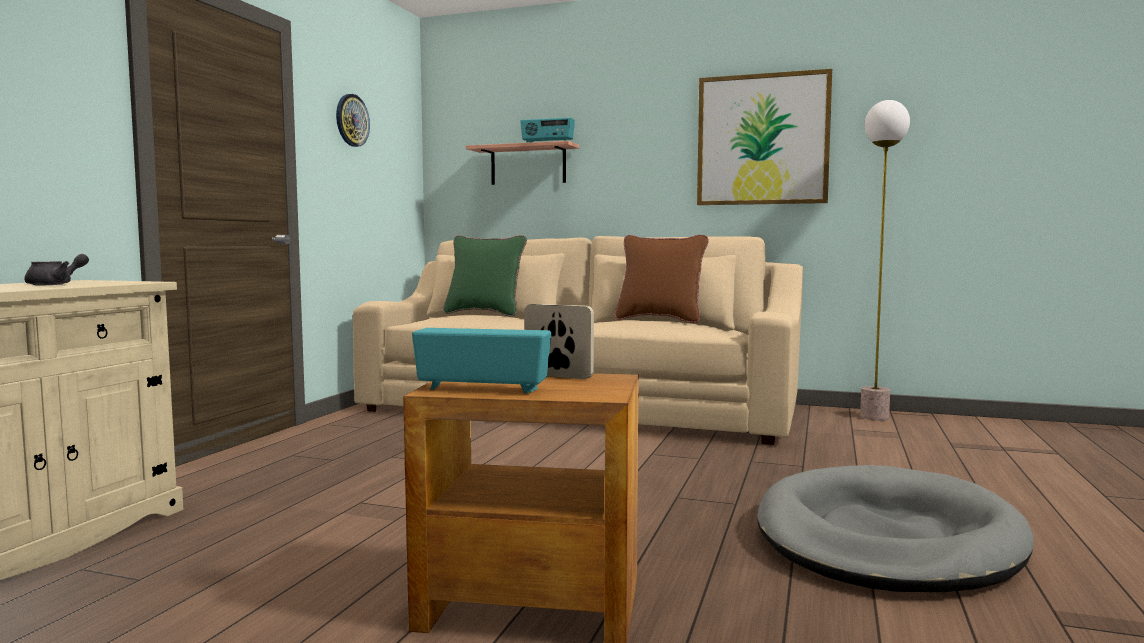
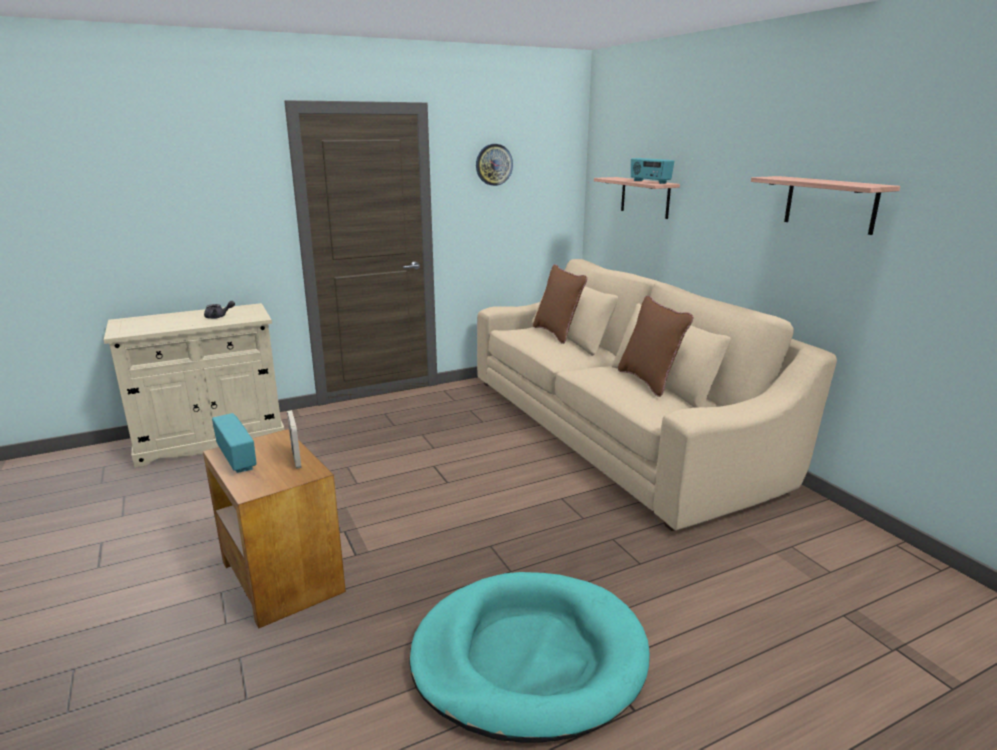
camera: 45 degrees right, 15 degrees up
green pillow [443,235,527,316] -> brown pillow [533,264,587,344]
picture [697,69,832,205] -> shelf [751,176,900,235]
grey dog bed [757,465,1034,592] -> turquoise dog bed [409,572,650,742]
floor lamp [860,100,910,420] -> none

